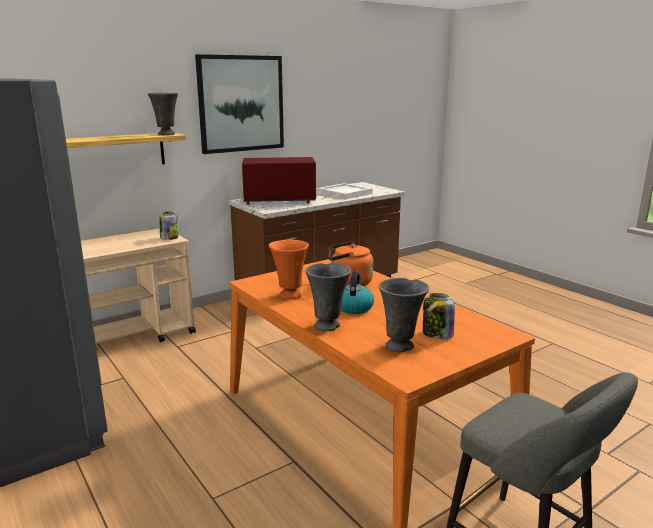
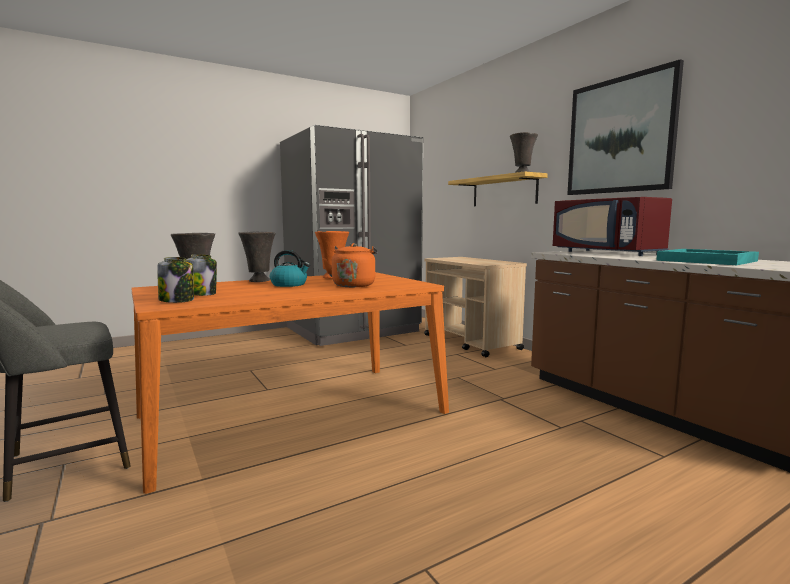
camera: 95 degrees right, 10 degrees down
jar [160,212,178,240] -> jar moved to [157,257,194,303]
red microwave [242,157,316,205] -> red microwave turned 150 degrees clockwise [553,197,672,256]
white tray [317,183,373,199] -> turquoise tray [656,249,759,265]

